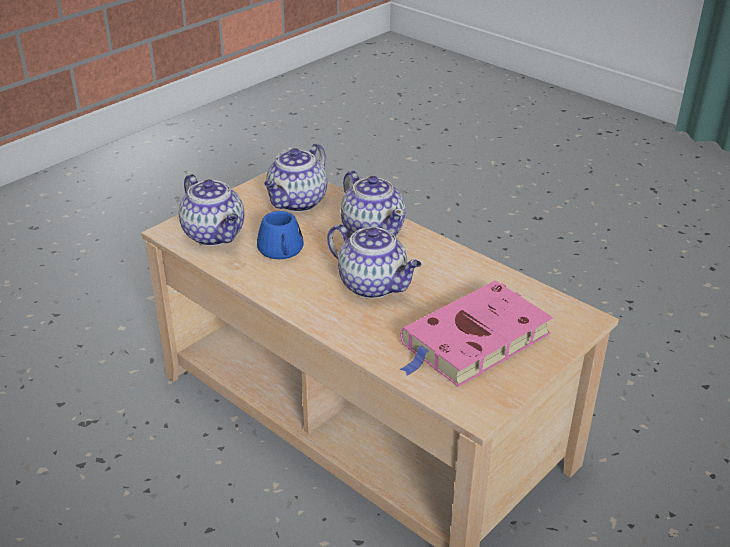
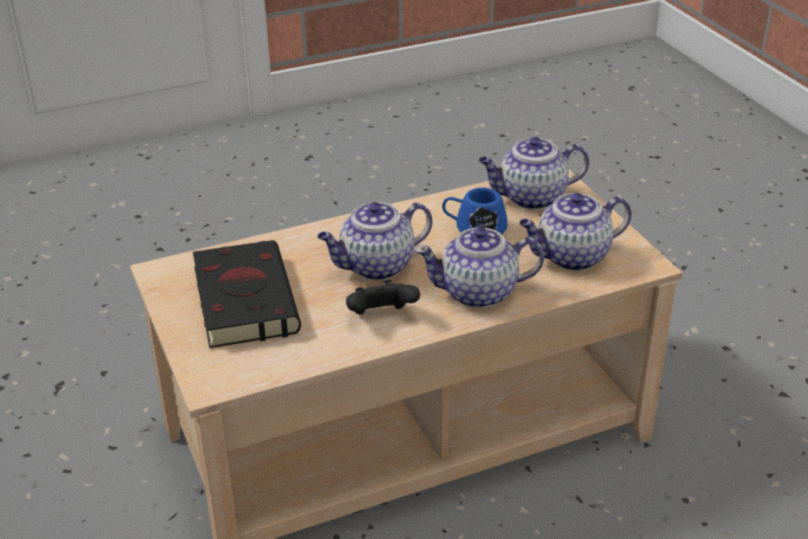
camera: 115 degrees right, 0 degrees up
teapot [264,144,327,212] -> teapot turned 75 degrees counterclockwise [519,193,631,271]
pink book [399,280,553,387] -> black book [193,240,301,348]
none -> black game controller [346,280,420,315]

